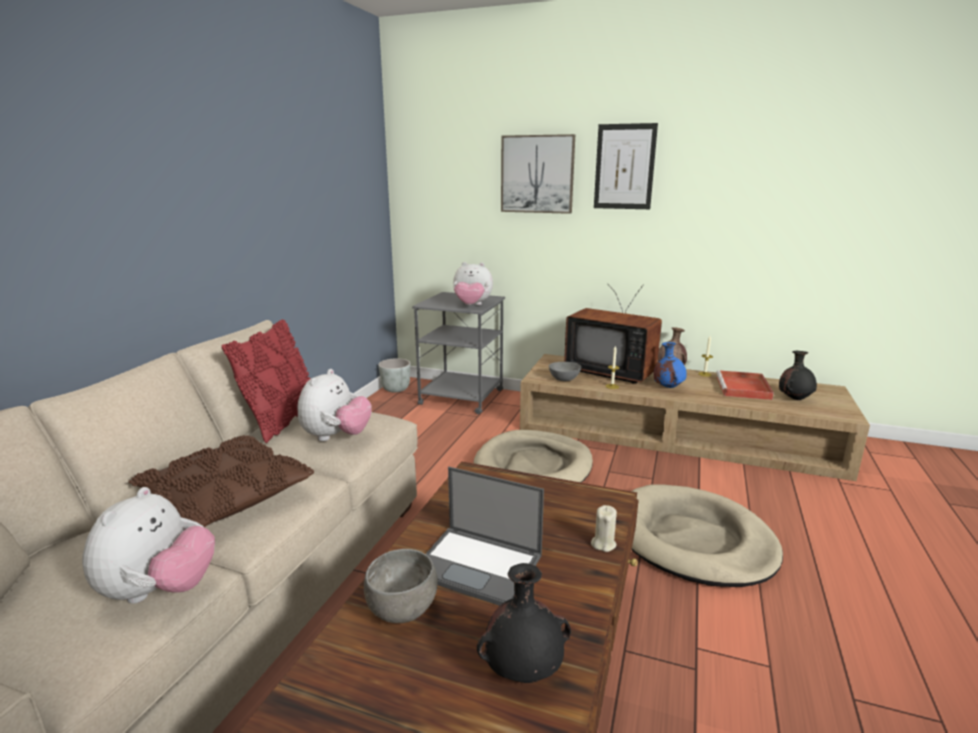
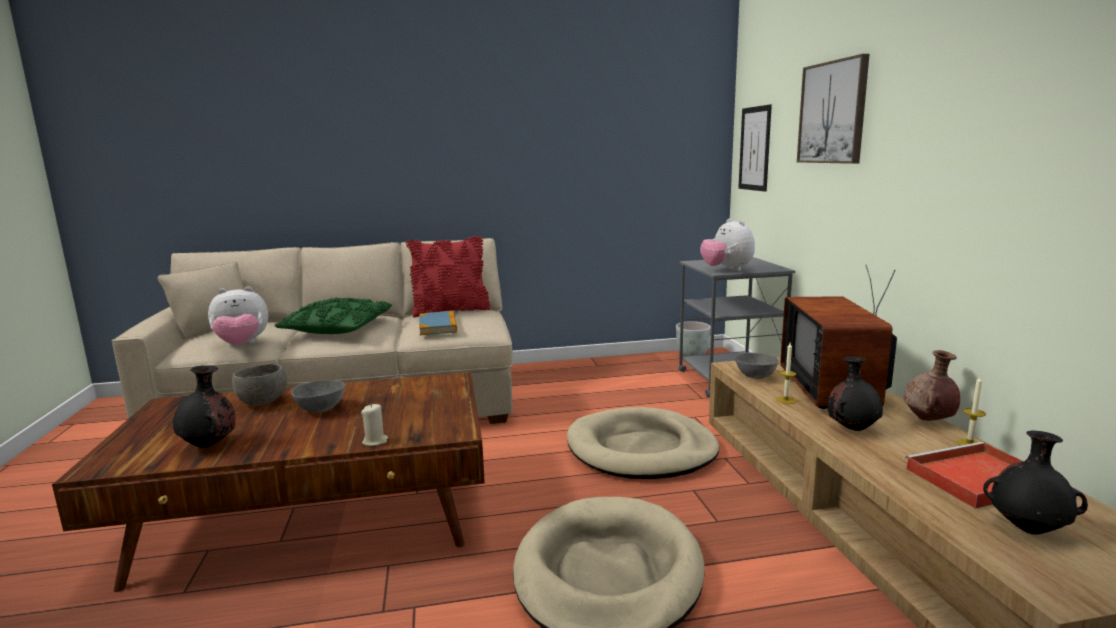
camera: 60 degrees right, 5 degrees down
brown pillow [128,435,314,527] -> green pillow [275,297,392,334]
plush toy [297,369,372,441] -> book [419,311,457,335]
laptop [426,467,544,606] -> grey bowl [291,380,345,412]
picture [594,123,658,209] -> picture moved to [738,104,772,192]
blue vase [654,342,687,388] -> black vase [828,356,883,431]

